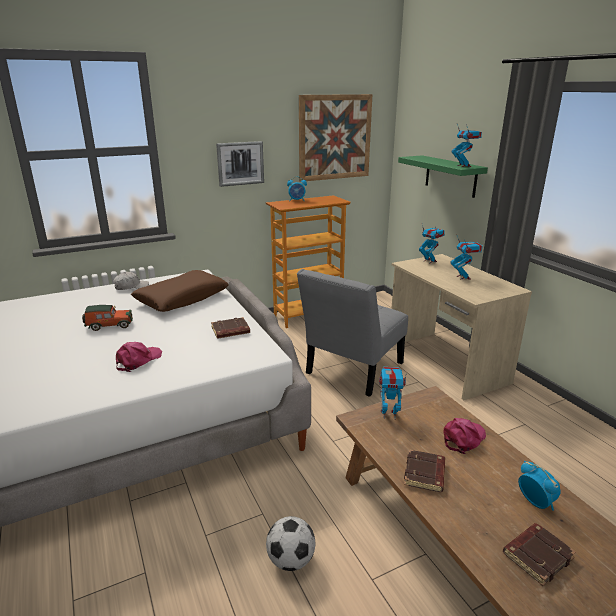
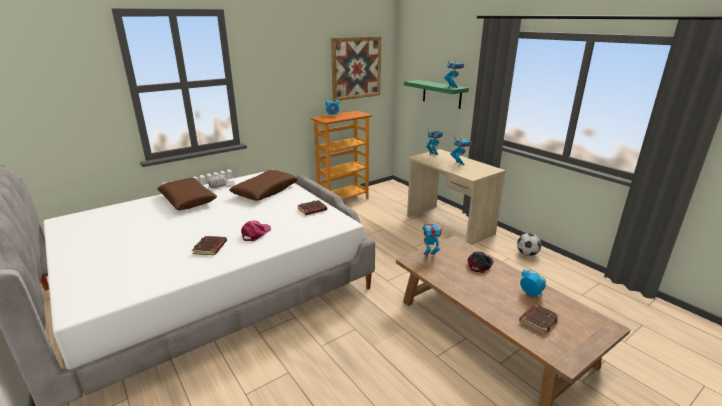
camera: 10 degrees left, 0 degrees up
toy car [82,305,133,331] -> none
picture [216,141,264,187] -> none
football [266,516,315,571] -> football moved to [517,233,541,256]
grey chair [297,269,408,397] -> none
brown book [404,449,445,492] -> brown book moved to [192,236,227,255]
pink cap [444,418,486,454] -> black cap [467,252,493,273]
none -> brown pillow [157,178,217,210]

